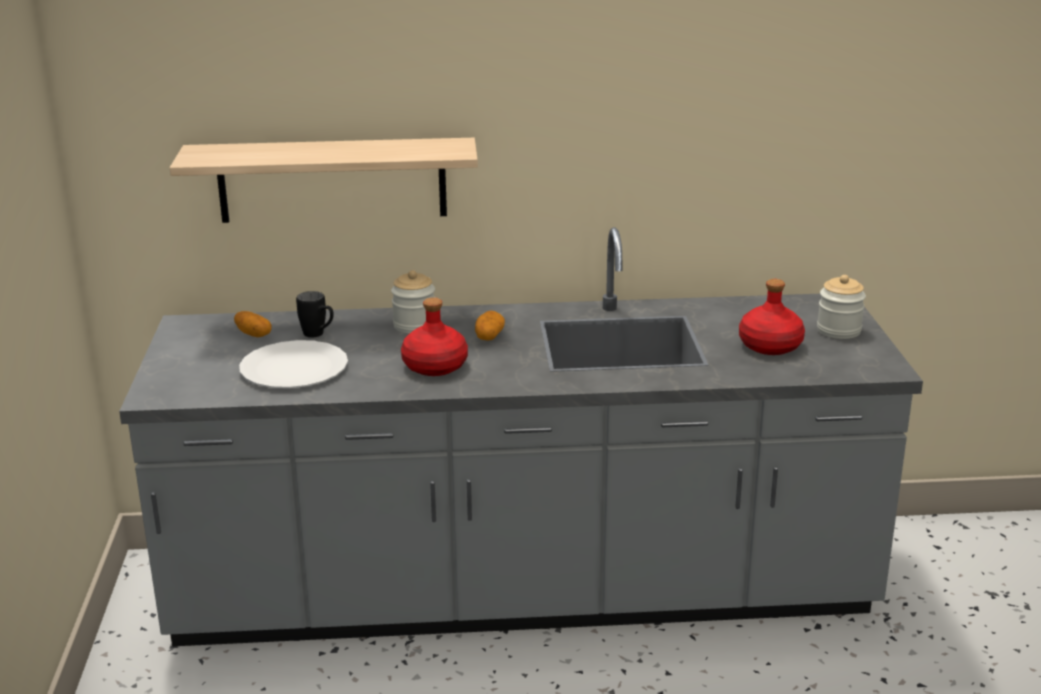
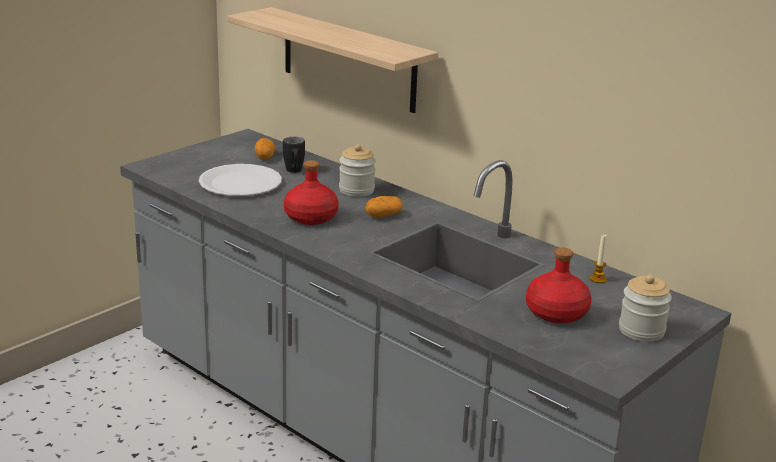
camera: 45 degrees right, 0 degrees up
none -> candle [590,234,607,283]

